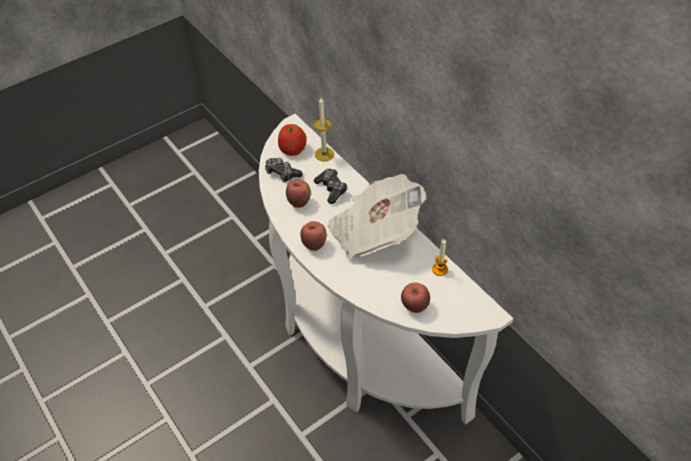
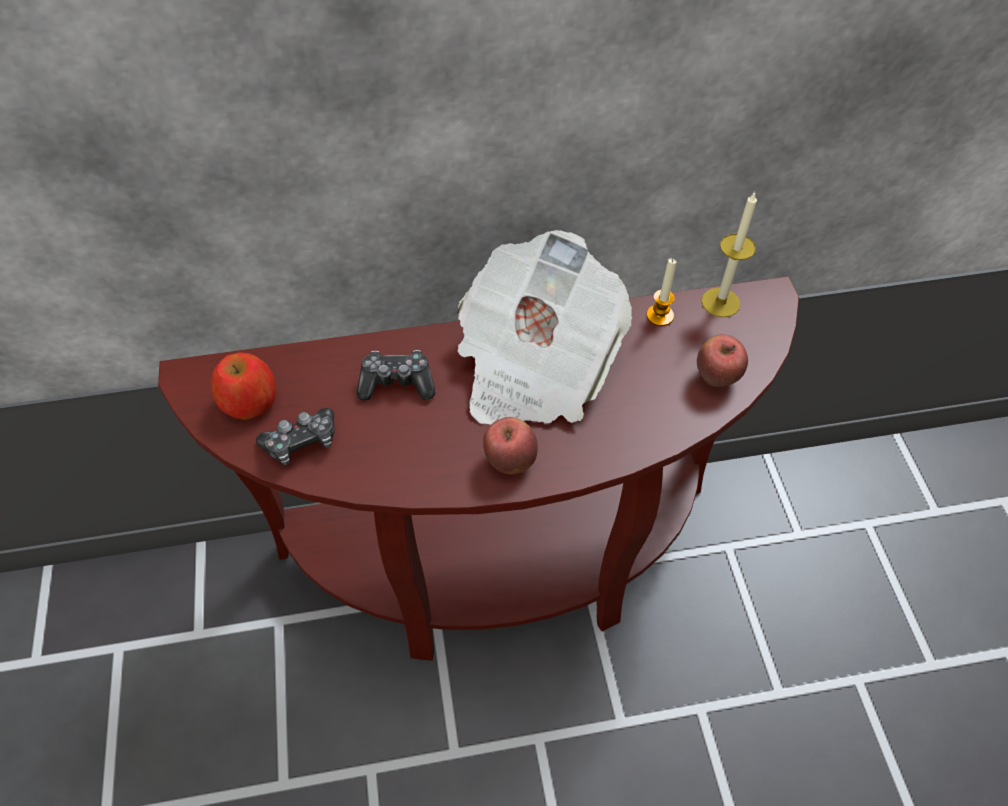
camera: 65 degrees left, 5 degrees up
white console table [259,114,513,425] -> brown console table [158,277,799,661]
apple [286,180,311,208] -> none
candle [314,98,334,161] -> candle moved to [701,192,757,318]

